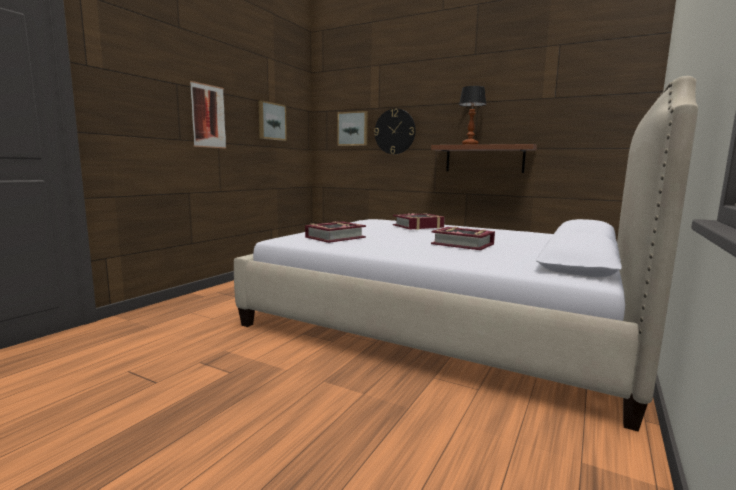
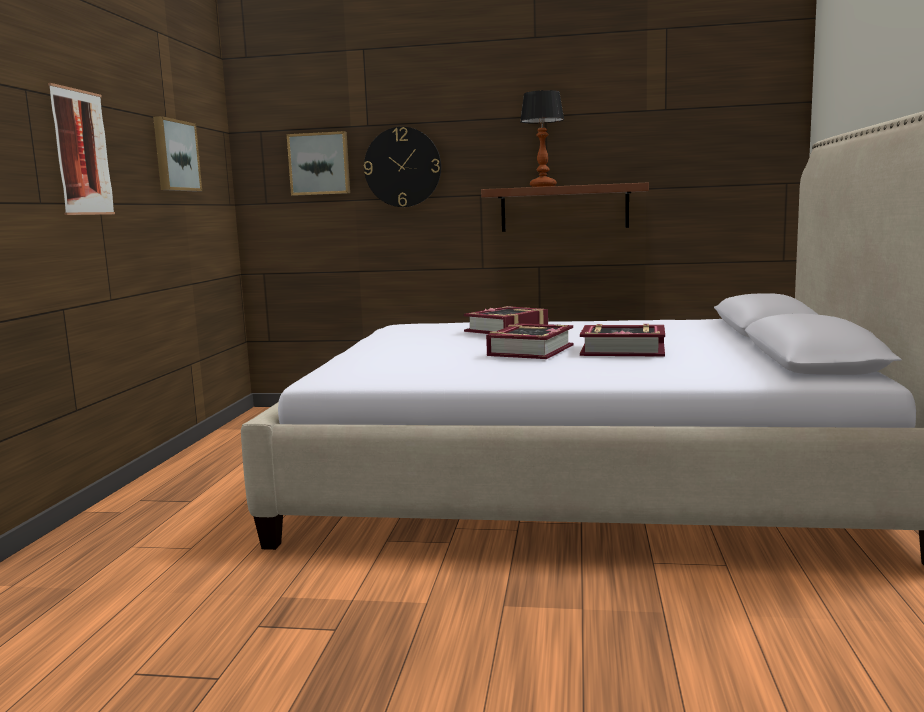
camera: 20 degrees left, 0 degrees up
book [305,222,366,243] -> book moved to [486,323,574,359]

